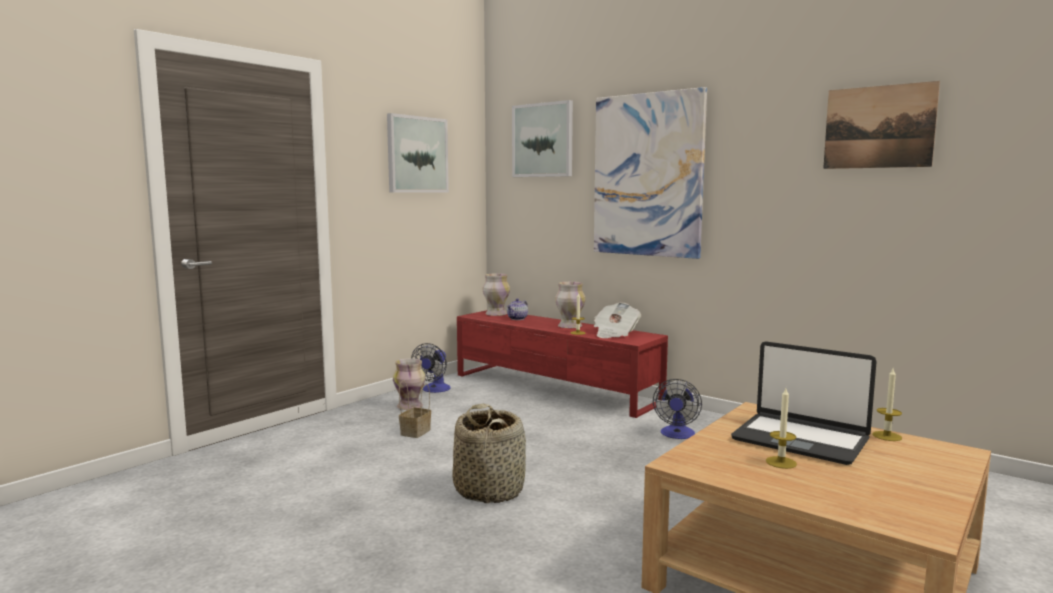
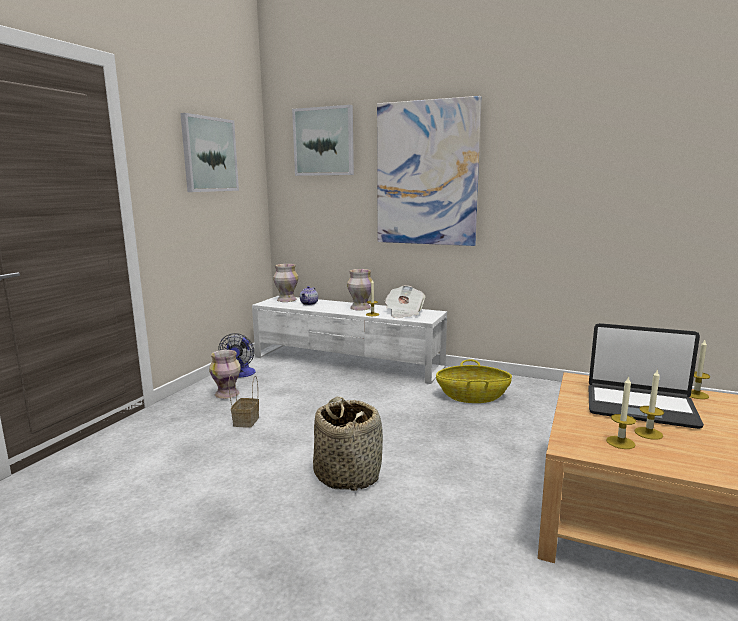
camera: 15 degrees left, 5 degrees up
red tv stand [457,310,668,418] -> white tv stand [252,296,447,384]
fan [653,379,702,439] -> basket [436,359,512,403]
picture [823,81,940,169] -> none
none -> candle [606,376,636,449]

